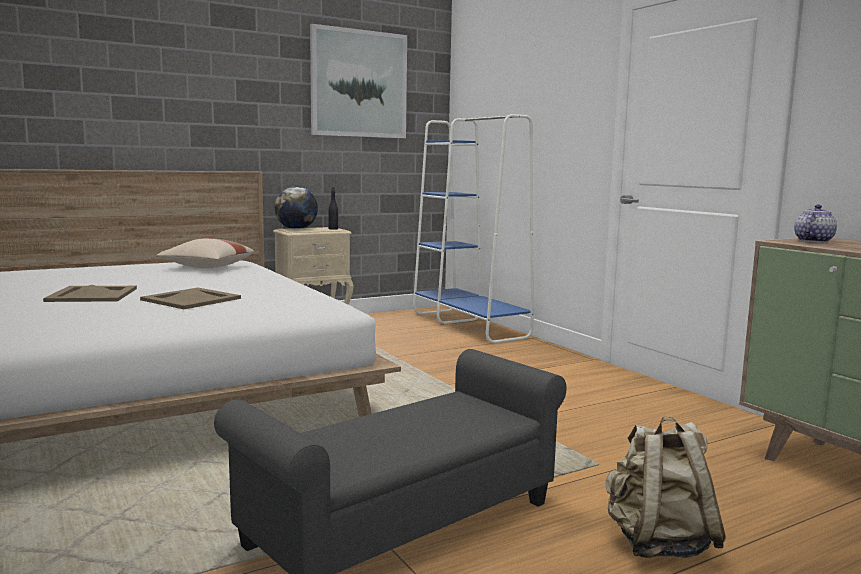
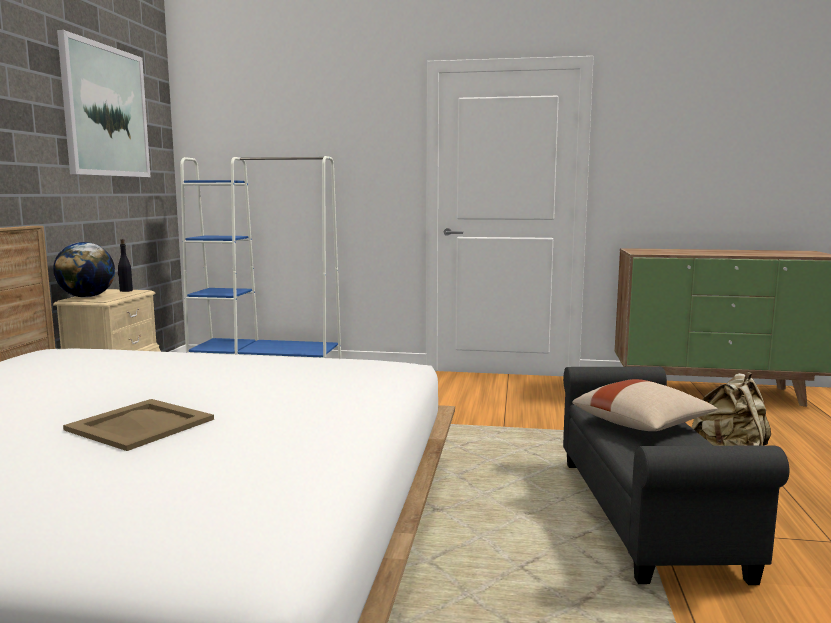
camera: 50 degrees left, 0 degrees up
beige tray [140,288,241,309] -> none
beige pillow [156,238,254,268] -> beige pillow moved to [572,379,718,431]
teapot [794,205,837,243] -> none

